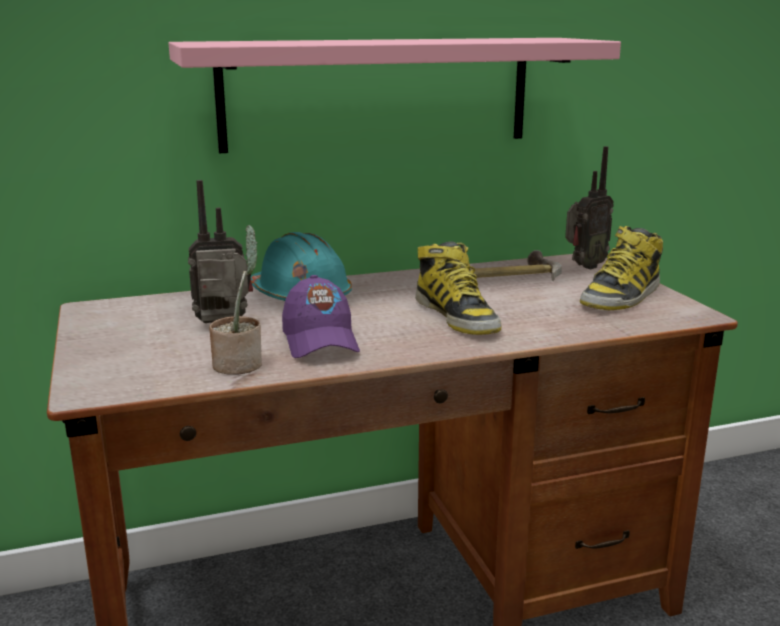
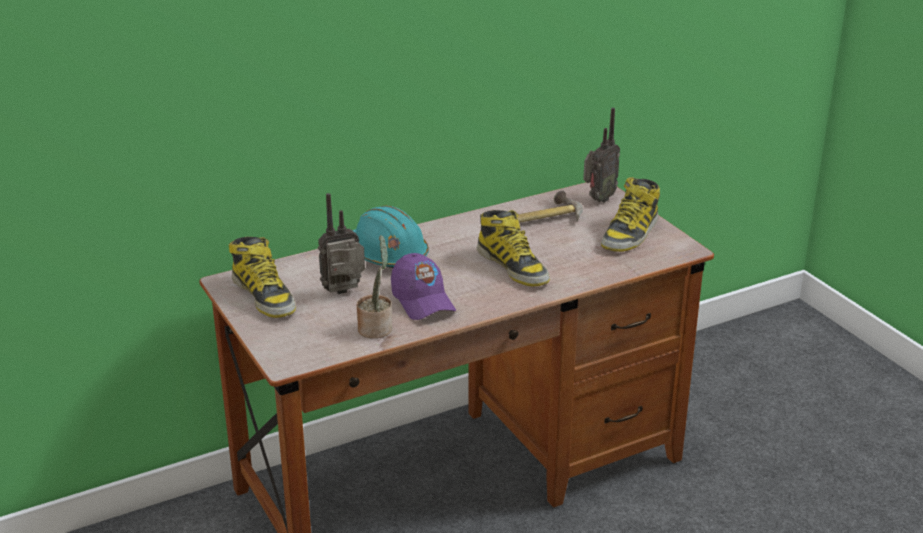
camera: 10 degrees left, 10 degrees up
pink shelf [168,38,621,153] -> none
none -> boot [229,237,296,318]

